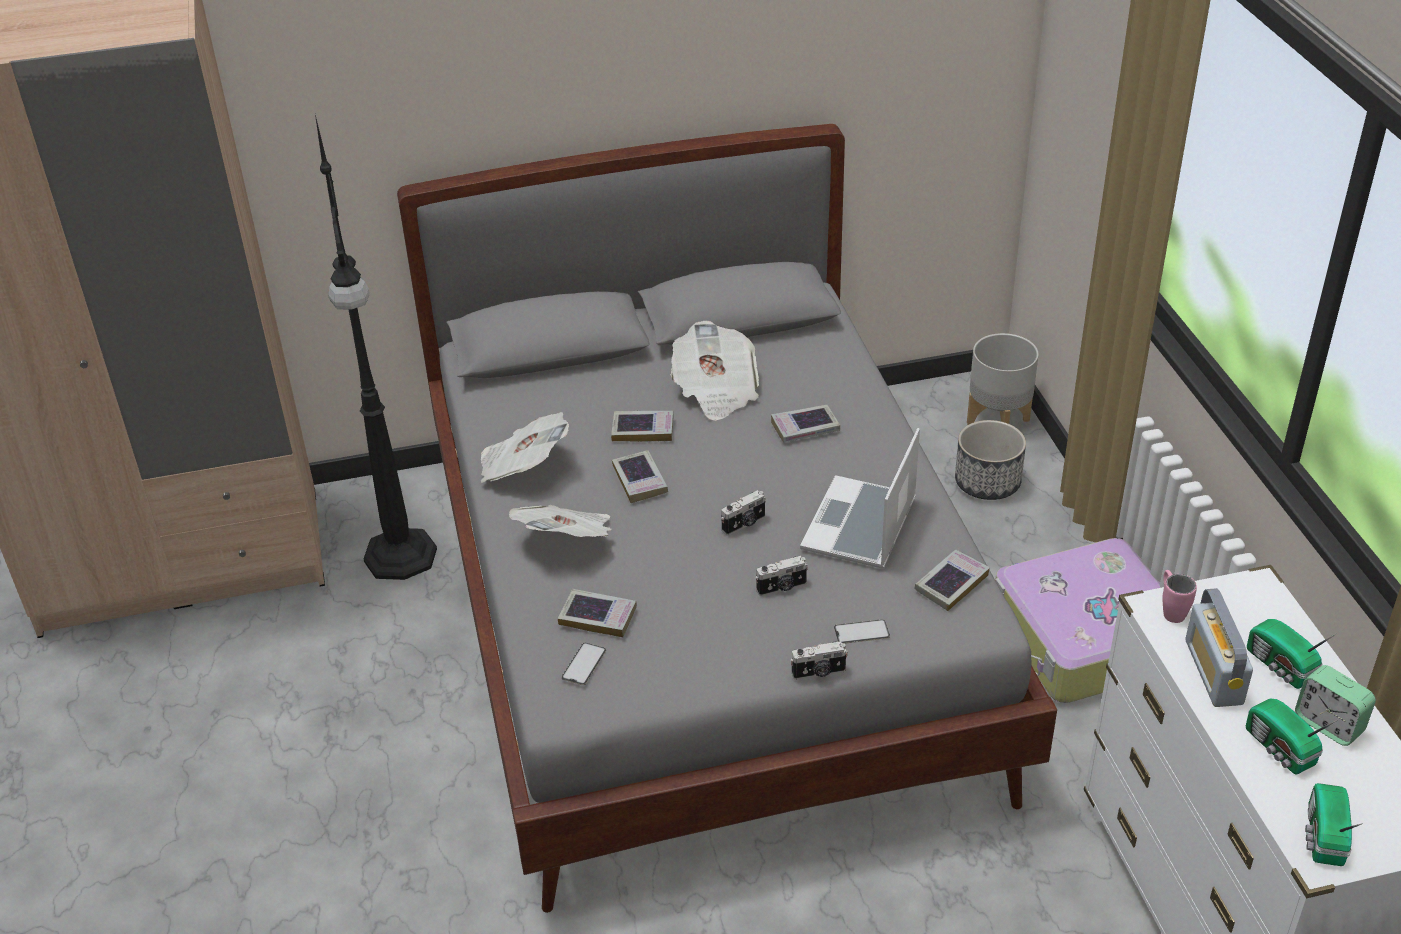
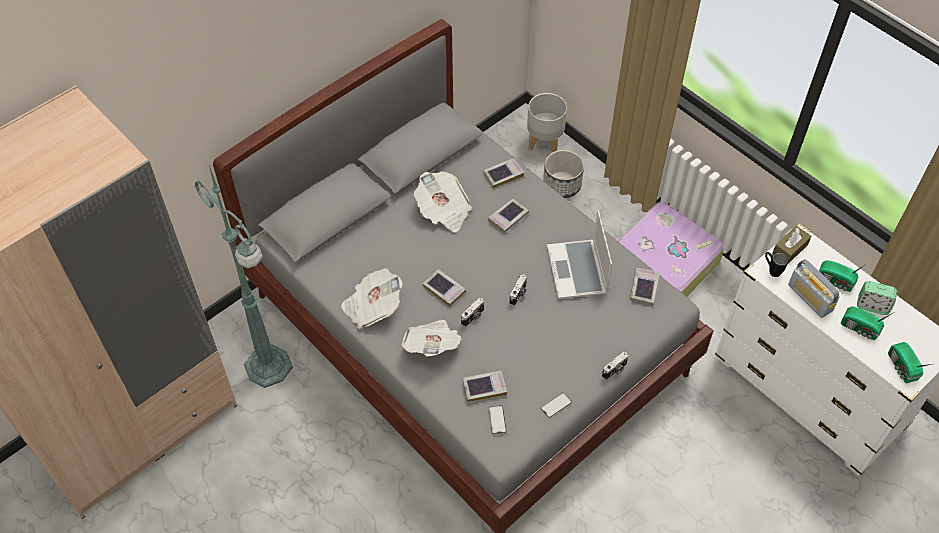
camera: 30 degrees left, 15 degrees up
black floor lamp [315,115,437,580] -> green floor lamp [195,165,293,388]
book [611,411,673,442] -> book moved to [483,158,524,188]
camera [755,556,808,596] -> camera moved to [461,298,484,327]
phone [834,619,890,644] -> phone moved to [540,392,572,418]
pink mug [1162,570,1197,623] -> black mug [765,252,788,277]
none -> brown tissue box [772,226,812,265]

